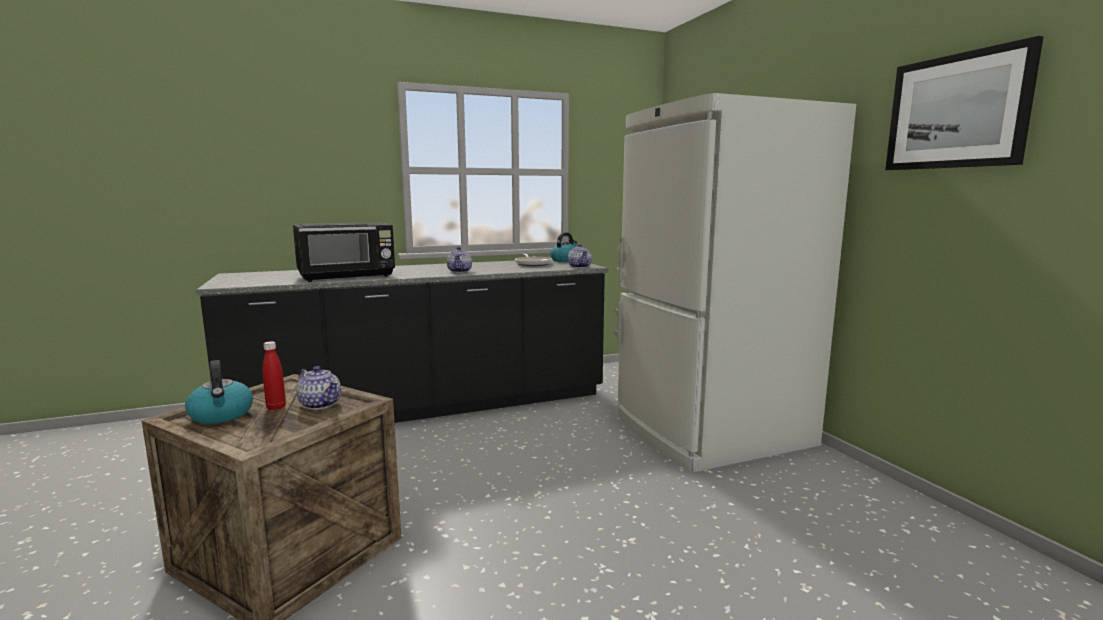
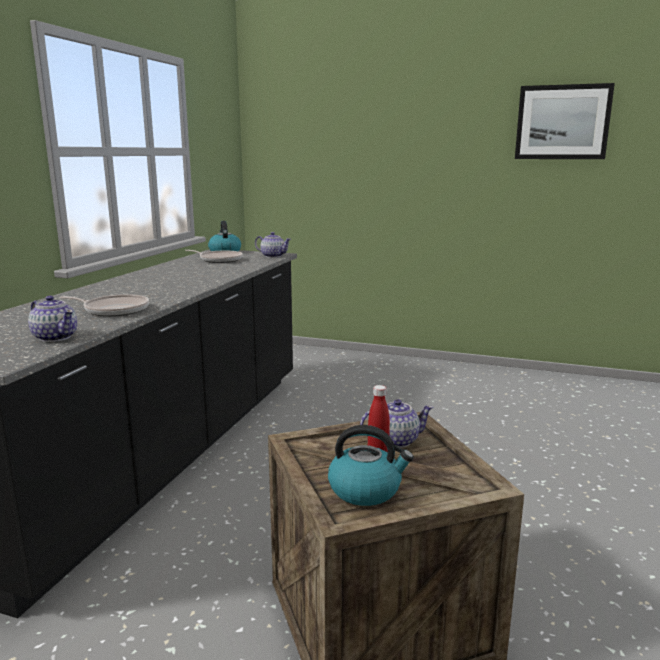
camera: 50 degrees left, 5 degrees up
black microwave [293,222,395,282] -> frying pan [59,294,149,317]
teapot [447,247,472,273] -> teapot moved to [28,296,77,342]
white fridge [614,93,856,472] -> none

